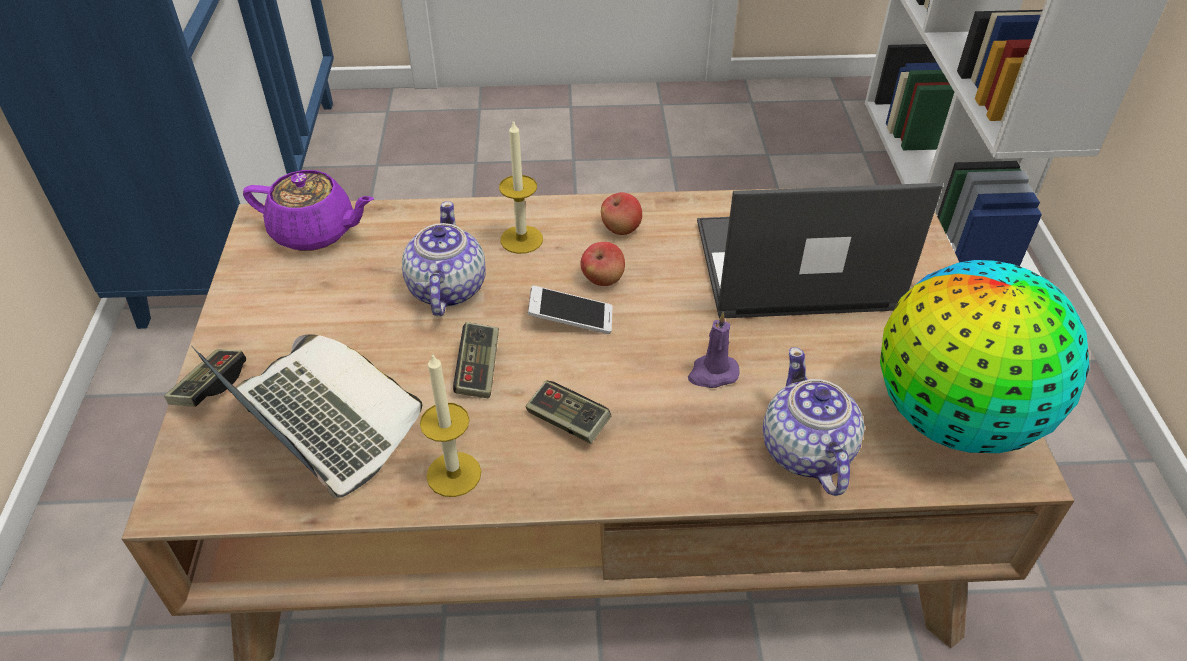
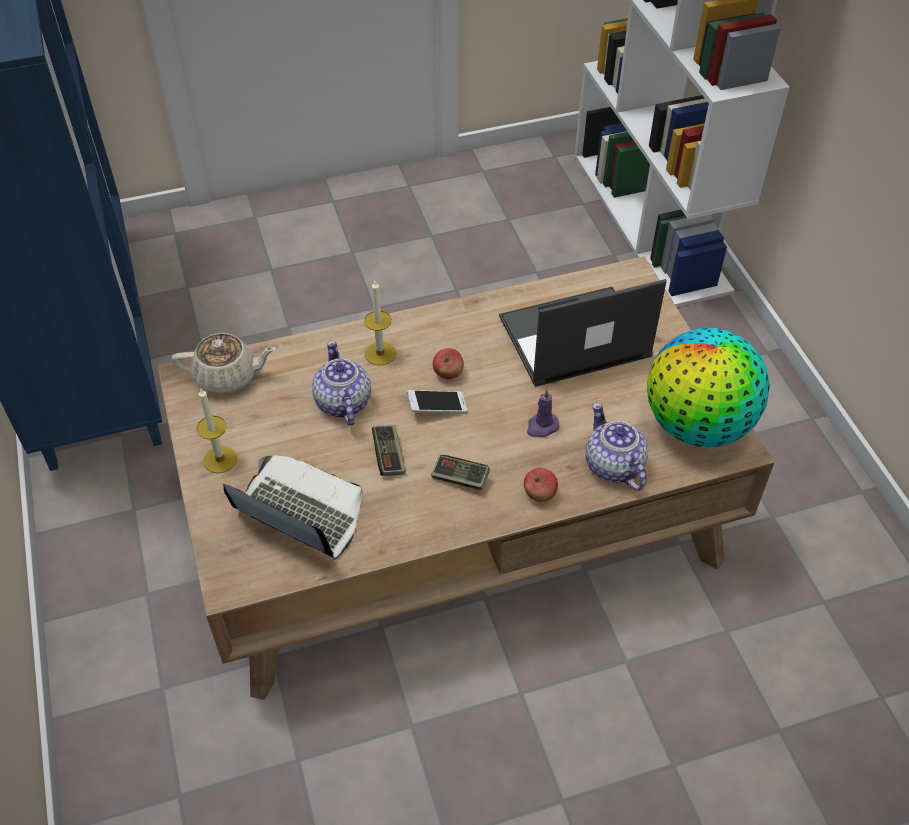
camera: 15 degrees left, 5 degrees up
game controller [164,349,246,407] -> none
purple teapot [243,170,374,251] -> beige teapot [171,333,276,395]
candle [420,353,481,497] -> candle moved to [196,389,237,473]
apple [601,192,642,235] -> apple moved to [524,468,558,502]

